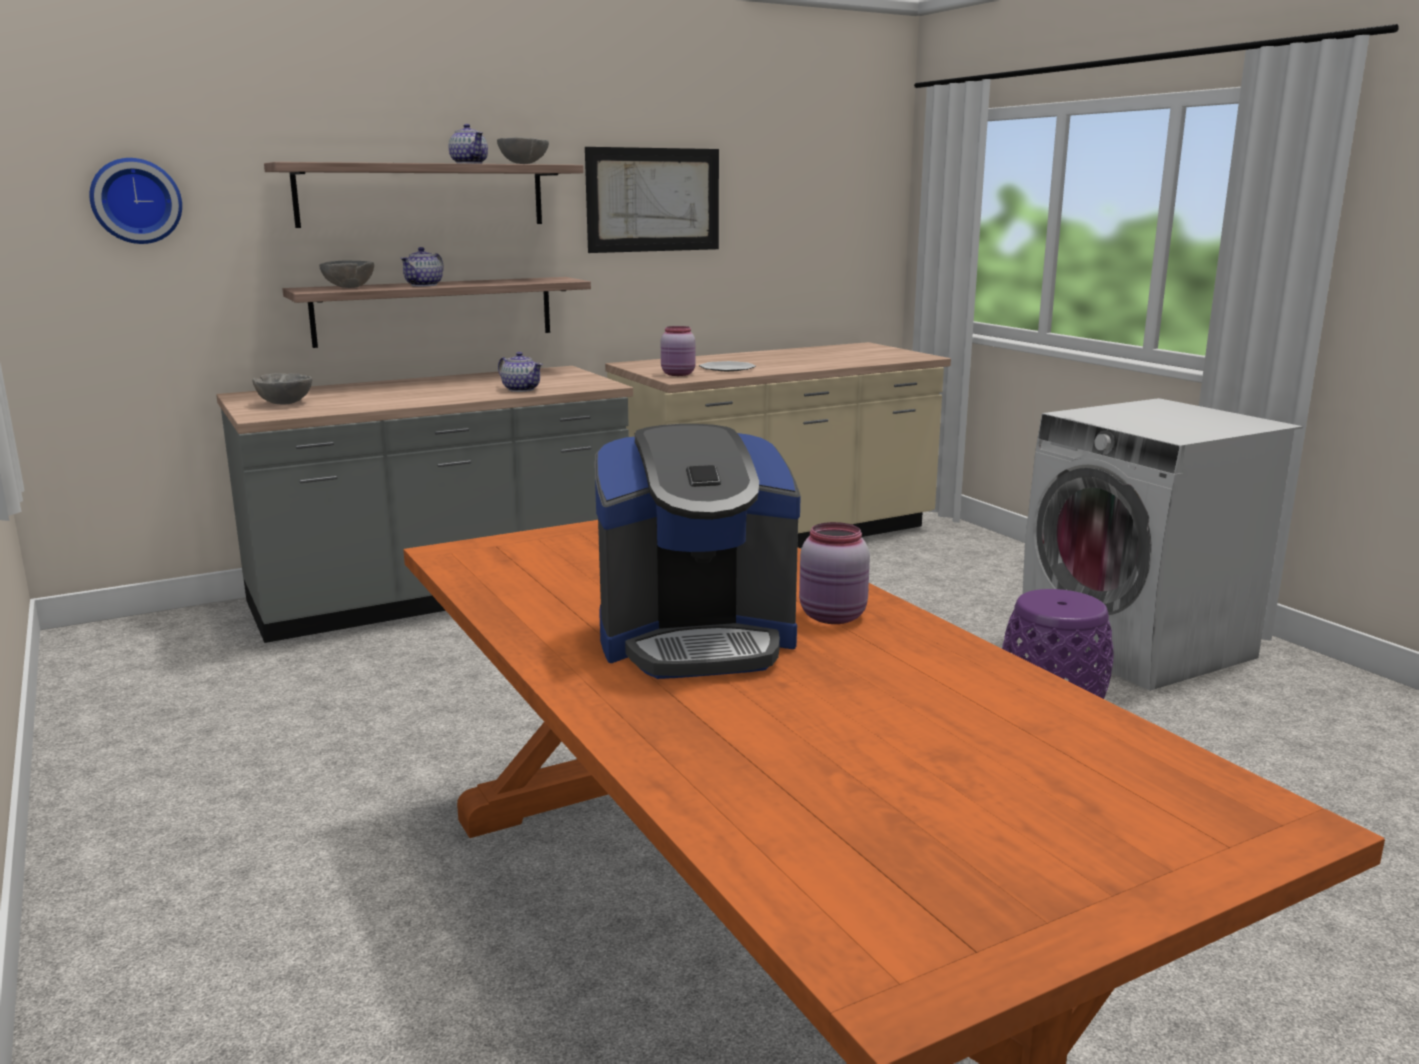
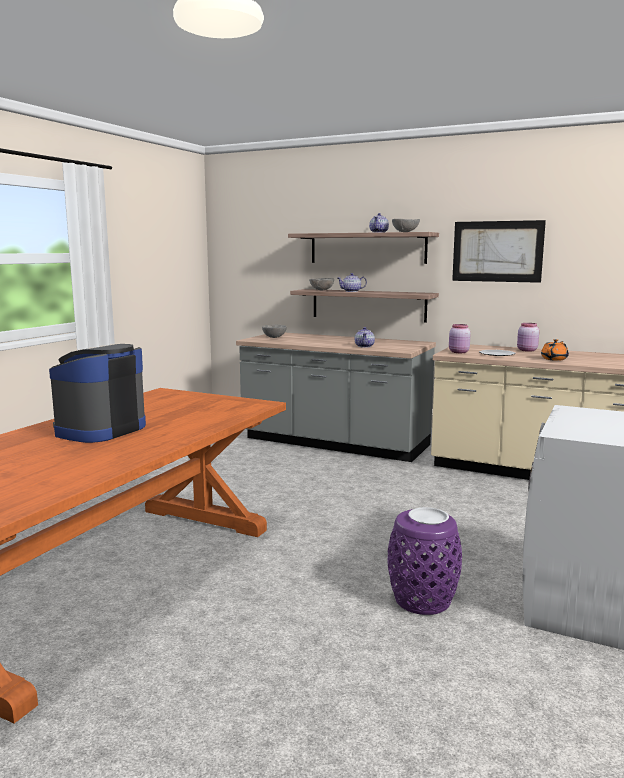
camera: 55 degrees right, 5 degrees down
wall clock [89,158,182,244] -> none
coffee machine [594,424,801,679] -> coffee machine turned 75 degrees clockwise [49,344,146,443]
pink jar [799,522,870,624] -> pink jar moved to [517,323,539,352]
none -> white plate [408,507,449,525]
none -> orange teapot [541,339,569,361]

